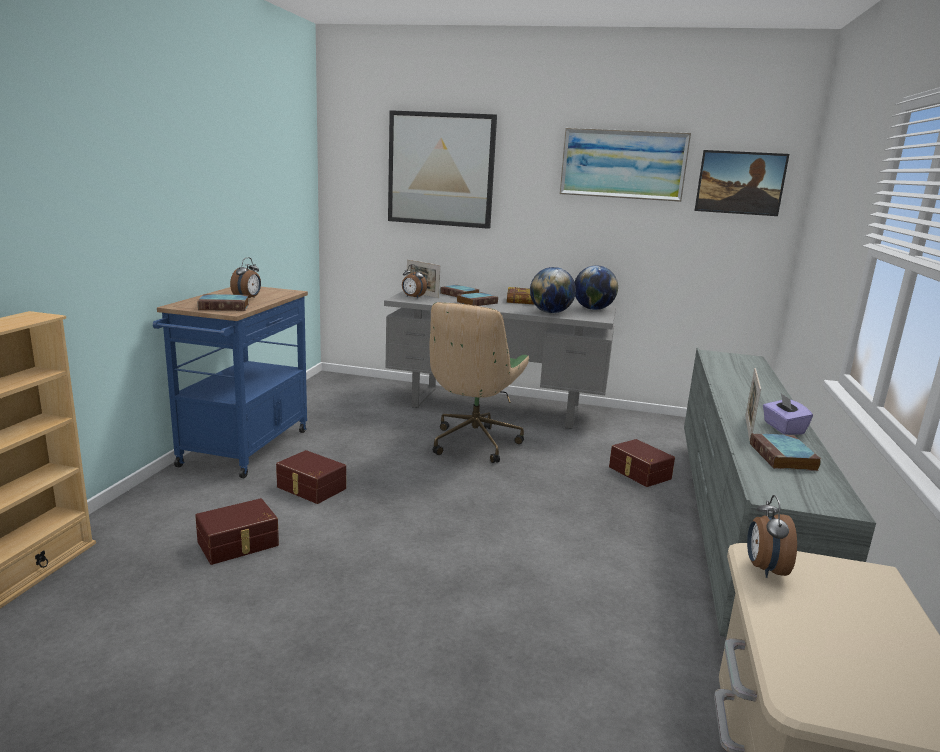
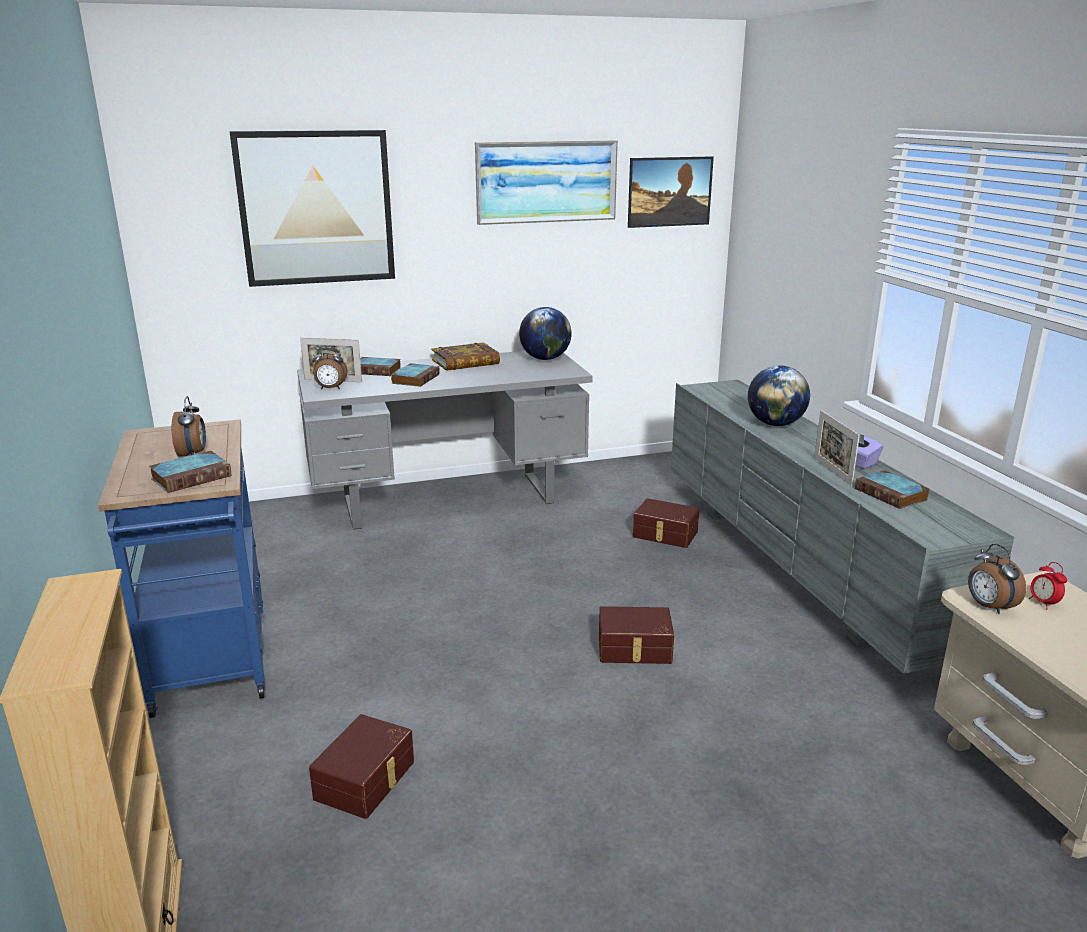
camera: 30 degrees left, 5 degrees up
brown storage box [276,450,346,504] -> brown storage box moved to [599,606,674,664]
green office chair [429,302,529,463] -> none
globe [530,267,576,313] -> globe moved to [748,365,810,426]
none -> alarm clock [1029,562,1067,609]

